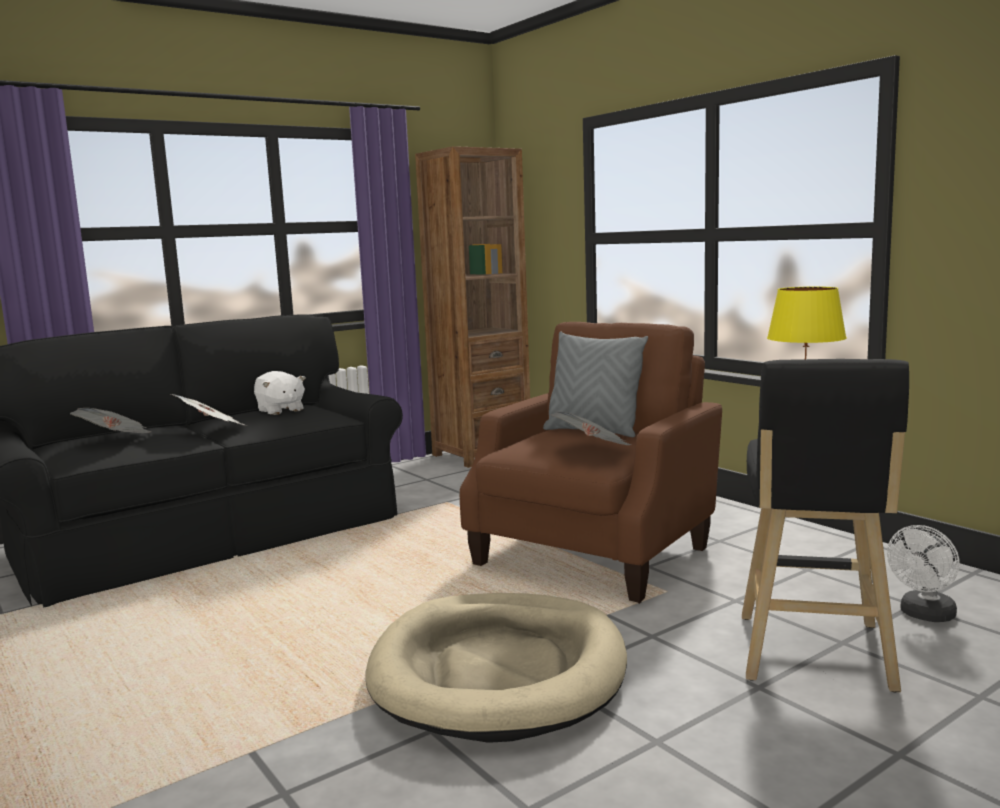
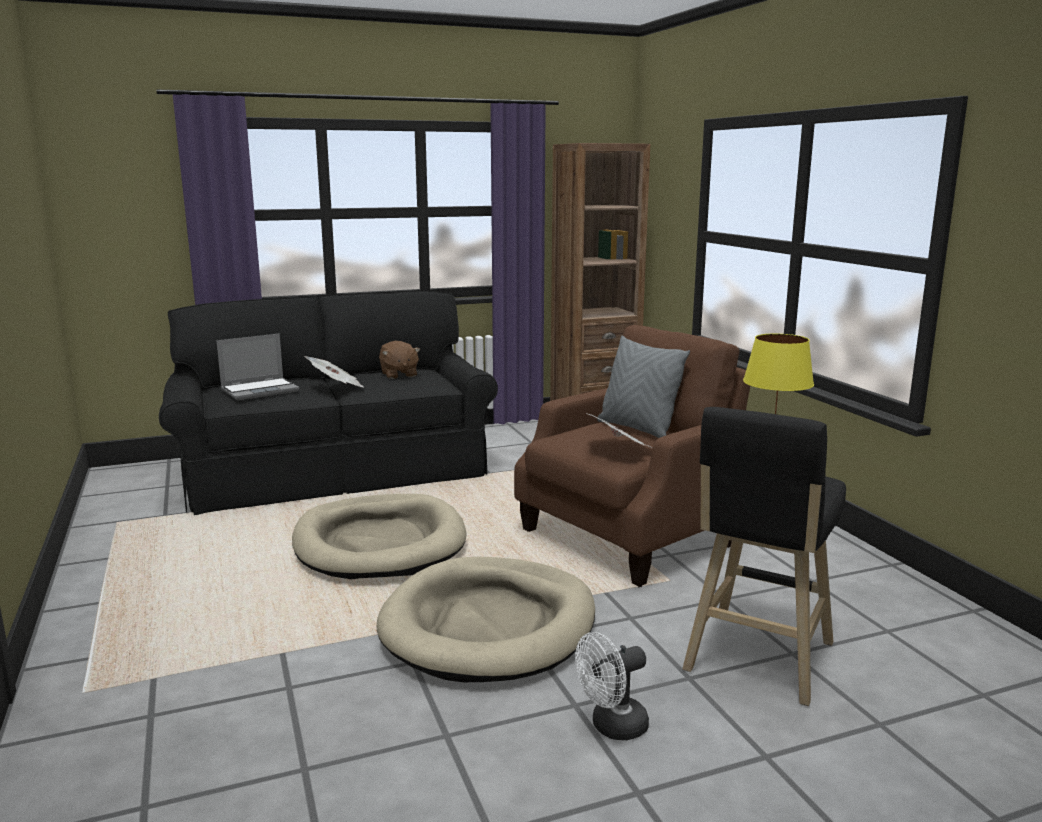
camera: 15 degrees right, 5 degrees up
newspaper [70,408,151,433] -> laptop [216,334,299,400]
white plush toy [254,371,305,415] -> brown plush toy [379,341,420,379]
white fan [887,525,960,622] -> white fan moved to [575,632,649,740]
none -> beige dog bed [292,494,467,579]

